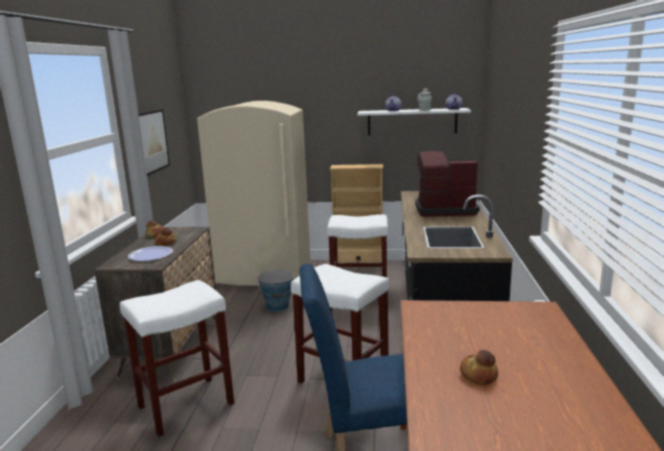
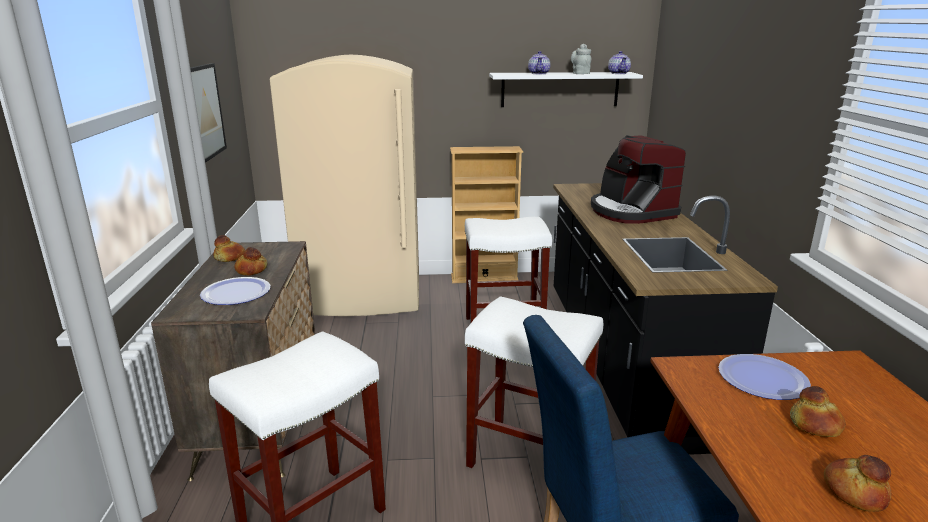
camera: 10 degrees left, 5 degrees up
bucket [257,270,294,312] -> none
coffee machine [415,151,480,217] -> coffee machine turned 105 degrees counterclockwise [591,135,686,224]
none -> plate [718,354,811,400]
none -> bread [790,386,846,437]

